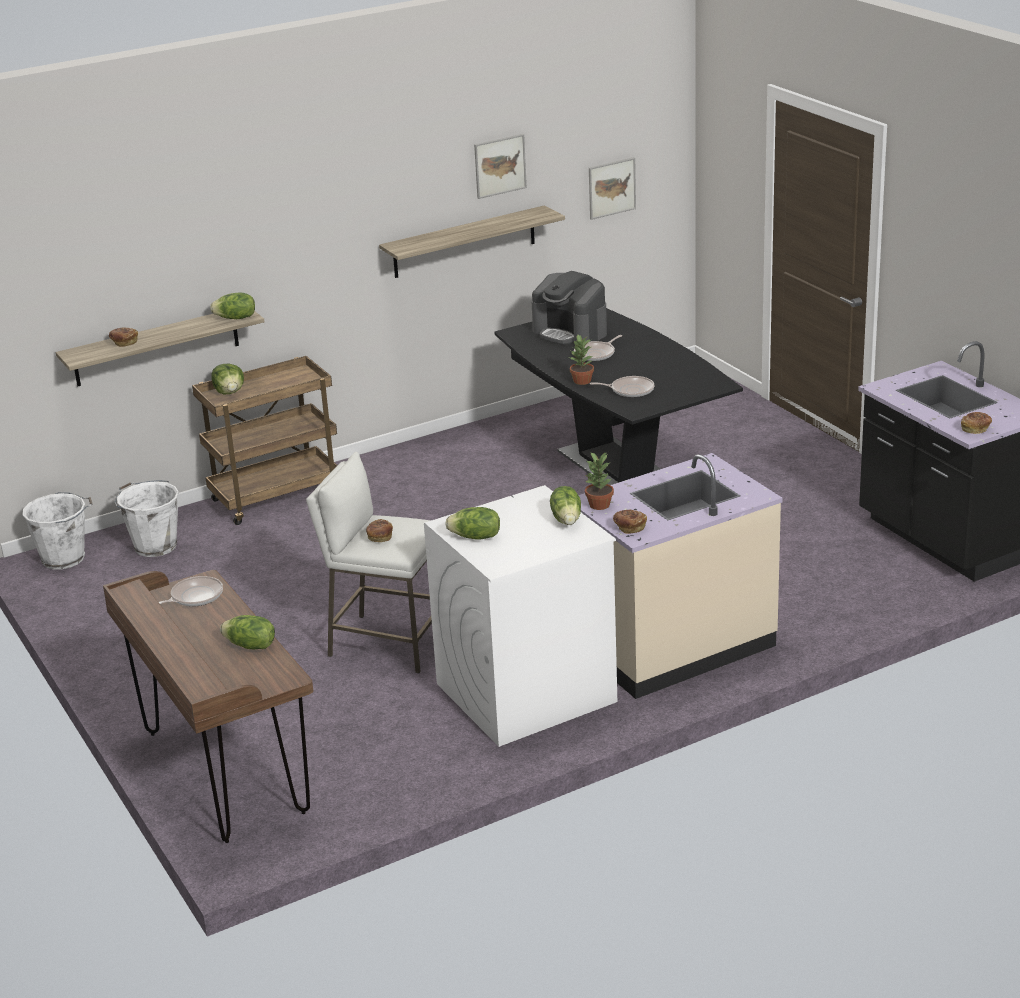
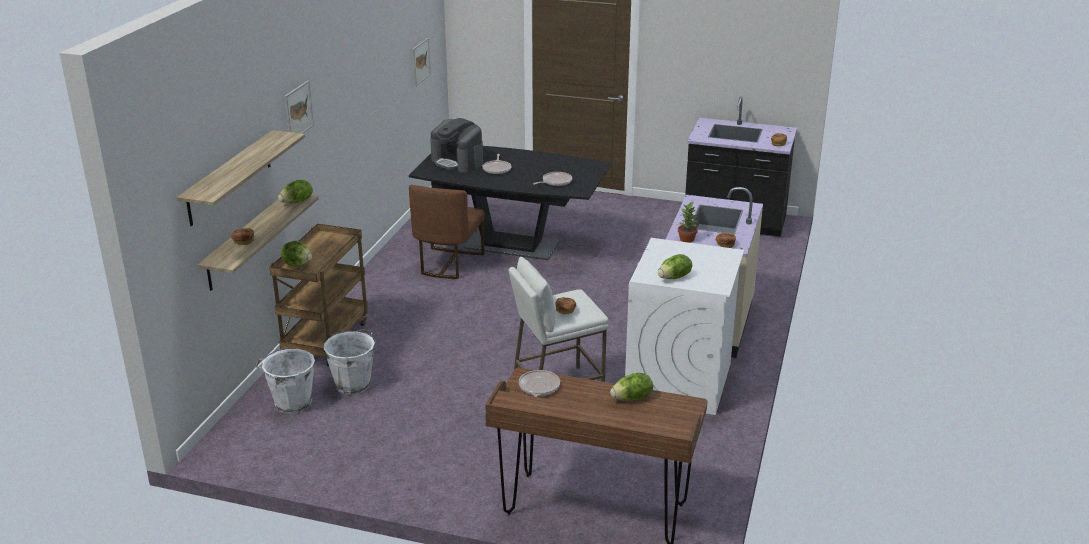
camera: 45 degrees left, 0 degrees up
white bucket [23,492,93,569] -> white bucket moved to [324,329,377,395]
shelf [379,205,565,278] -> shelf moved to [177,130,305,226]
picture [474,134,527,199] -> picture moved to [284,81,314,134]
coffee machine [532,271,607,345] -> coffee machine turned 45 degrees clockwise [430,118,483,172]
lettuce [550,486,581,525] -> none
potted plant [570,335,594,385] -> none
none -> brown chair [409,185,485,279]

